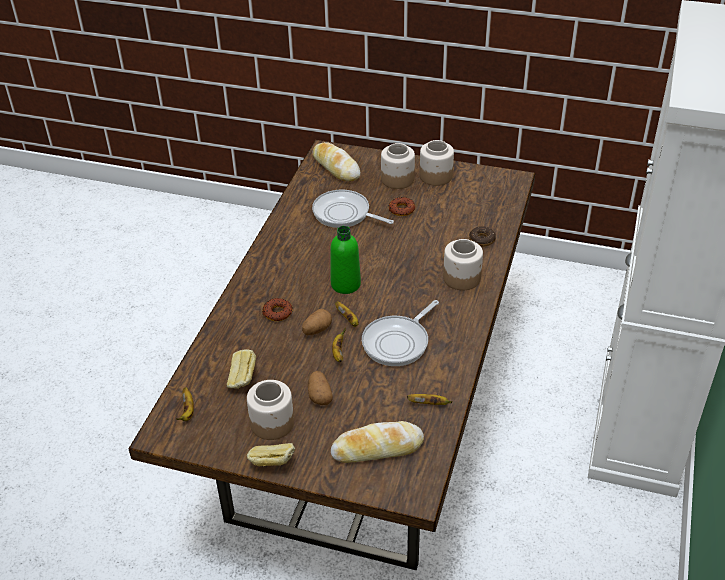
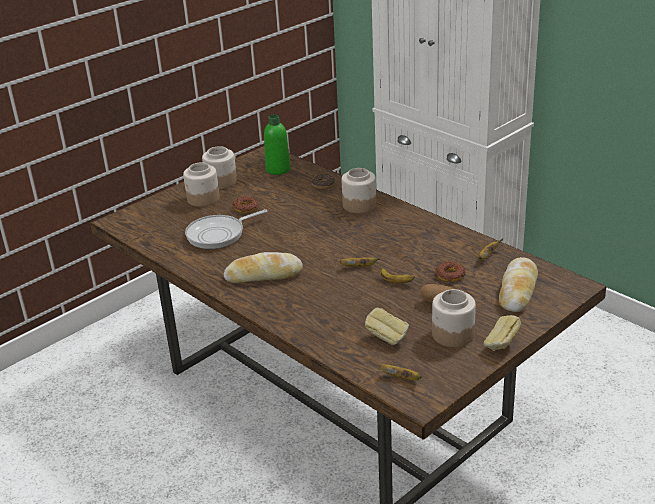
camera: 60 degrees left, 10 degrees down
donut [262,298,293,321] -> donut moved to [435,261,466,281]
potato [302,309,332,335] -> none
bread [312,142,360,182] -> bread moved to [224,252,303,283]
green bottle [330,226,361,294] -> green bottle moved to [264,114,291,175]
frying pan [362,300,439,366] -> none

